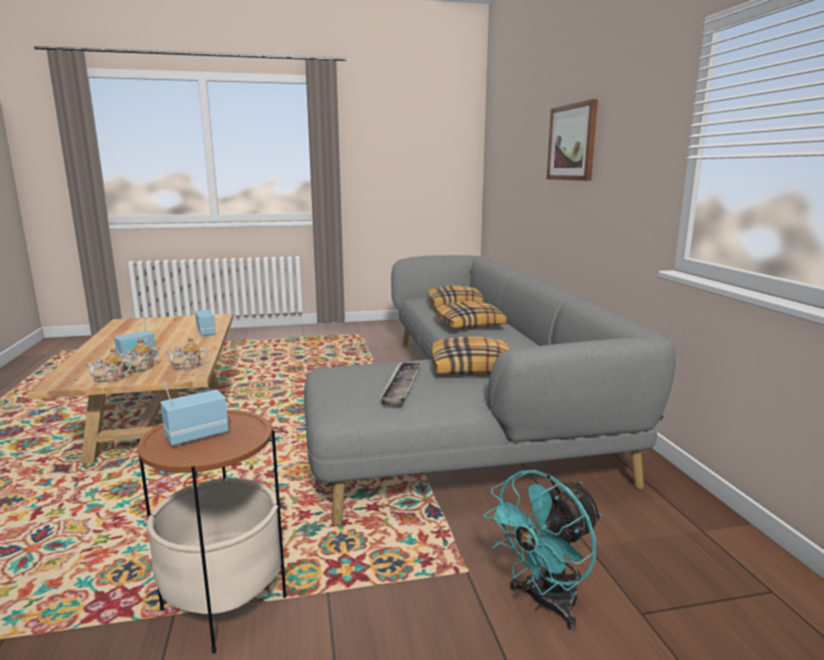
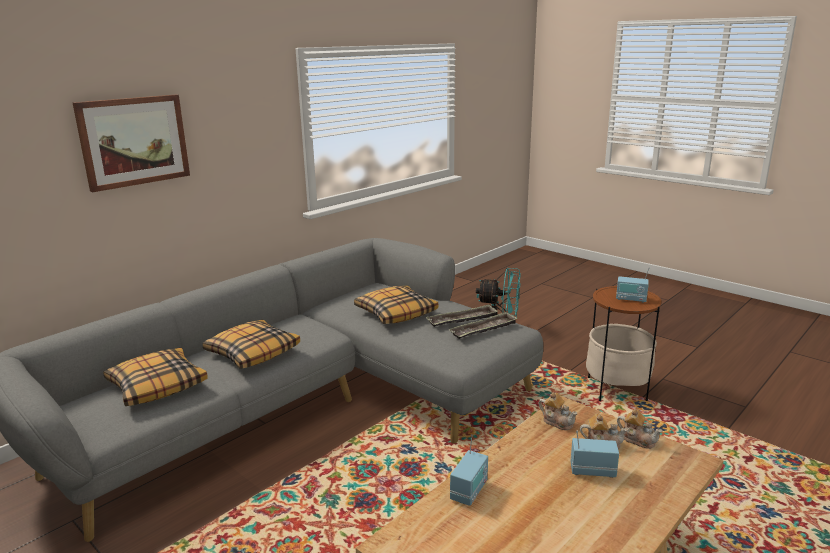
camera: 125 degrees left, 5 degrees up
none -> tray [449,312,518,339]

